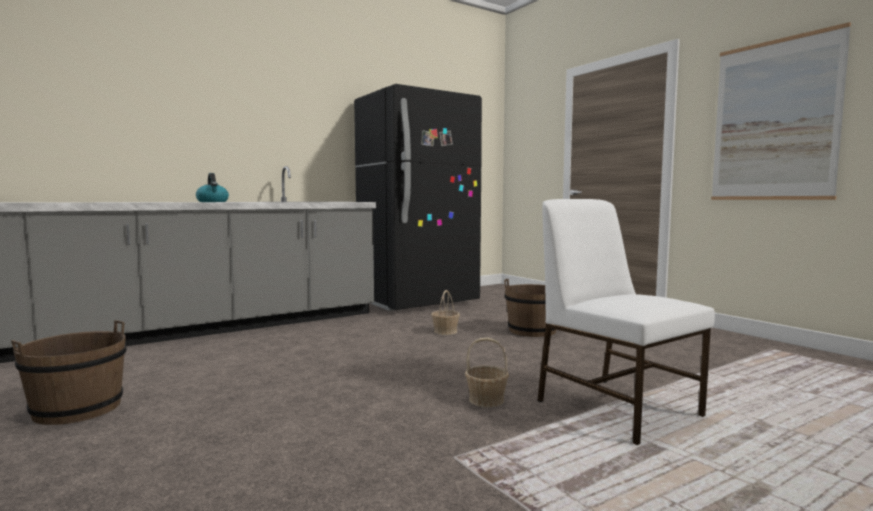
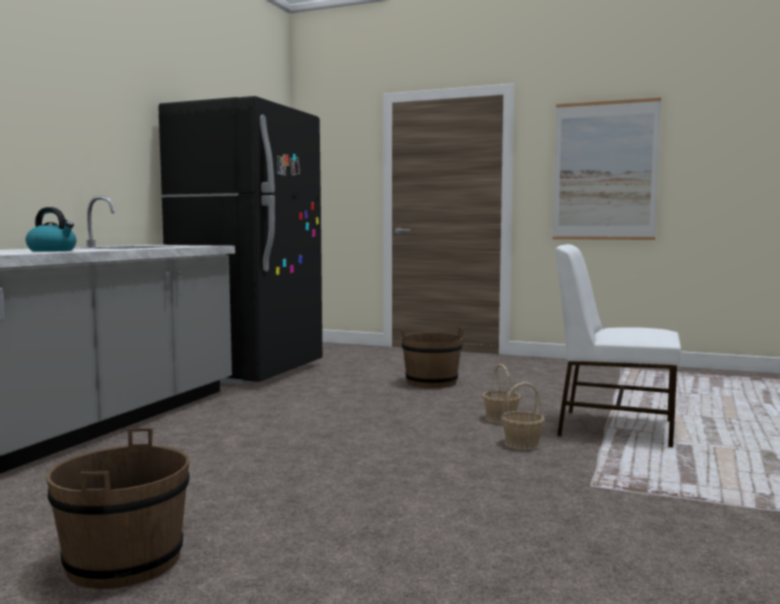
camera: 35 degrees left, 0 degrees up
basket [431,290,460,335] -> basket moved to [482,364,521,424]

